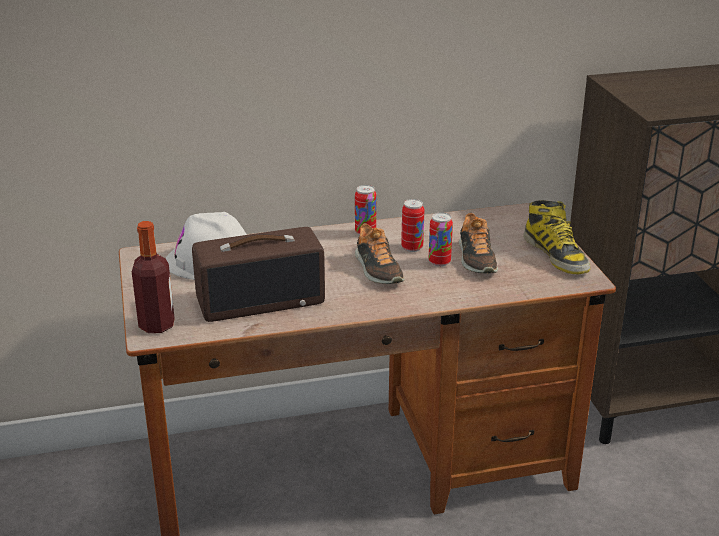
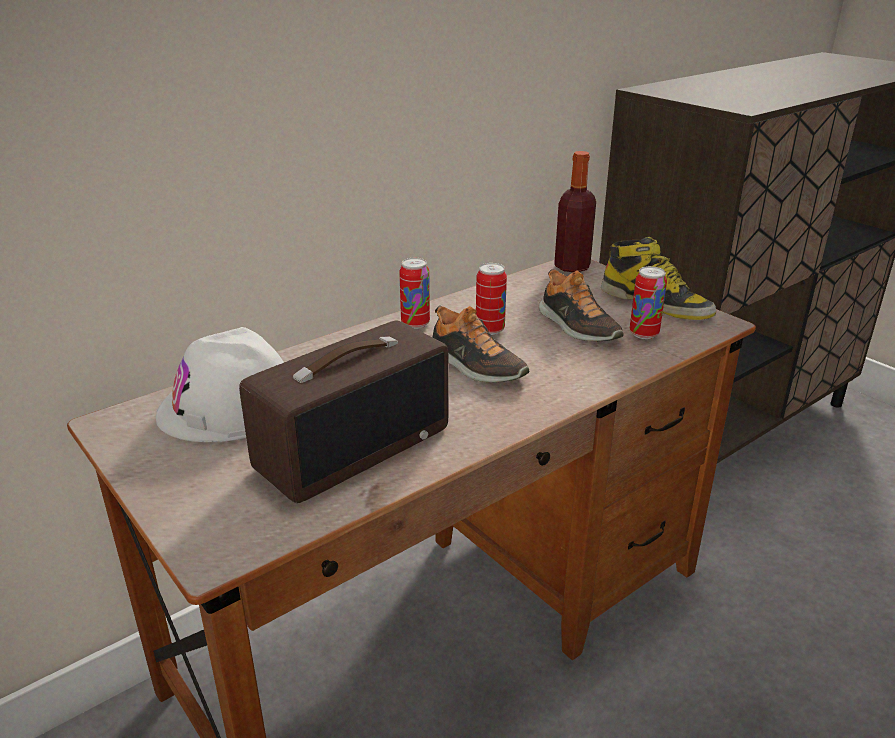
camera: 25 degrees left, 0 degrees up
bottle [132,221,175,333] -> bottle moved to [554,151,596,272]
can [429,212,453,267] -> can moved to [630,266,667,339]

